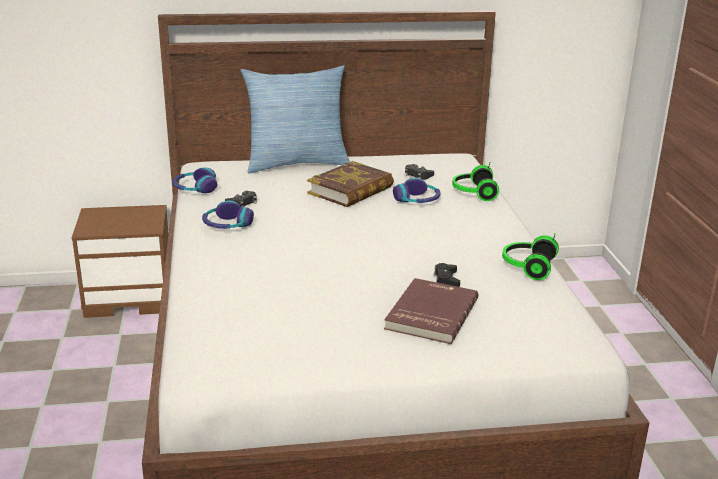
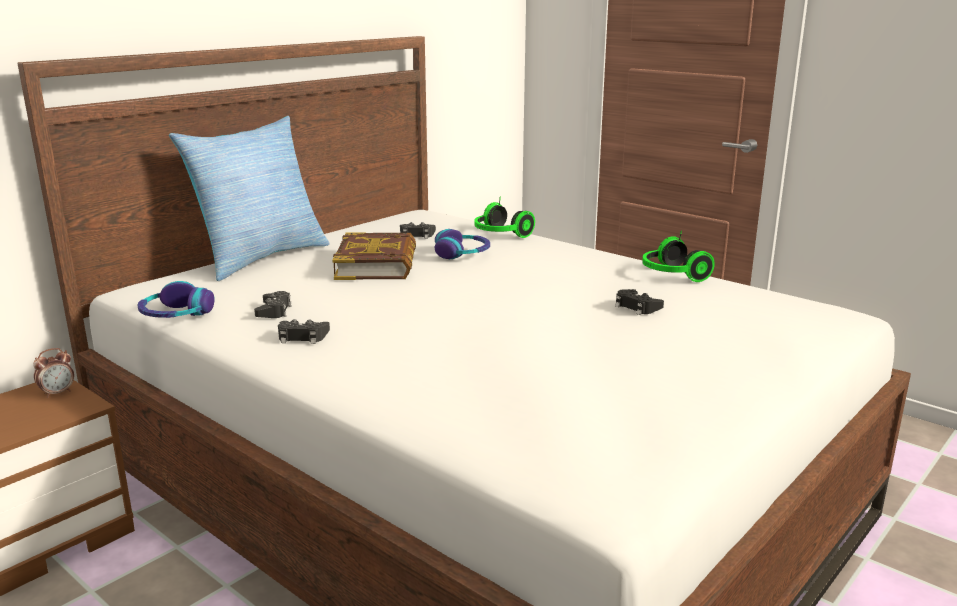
camera: 40 degrees left, 5 degrees down
headphones [202,201,254,229] -> black game controller [278,319,330,344]
red book [384,278,478,344] -> none
none -> alarm clock [33,348,74,398]

